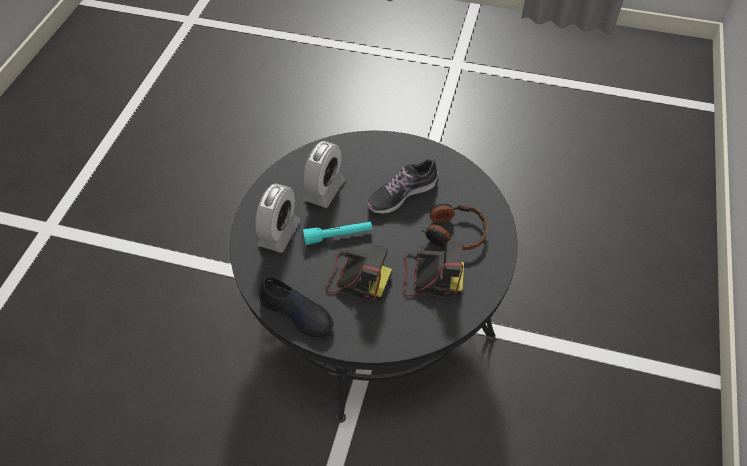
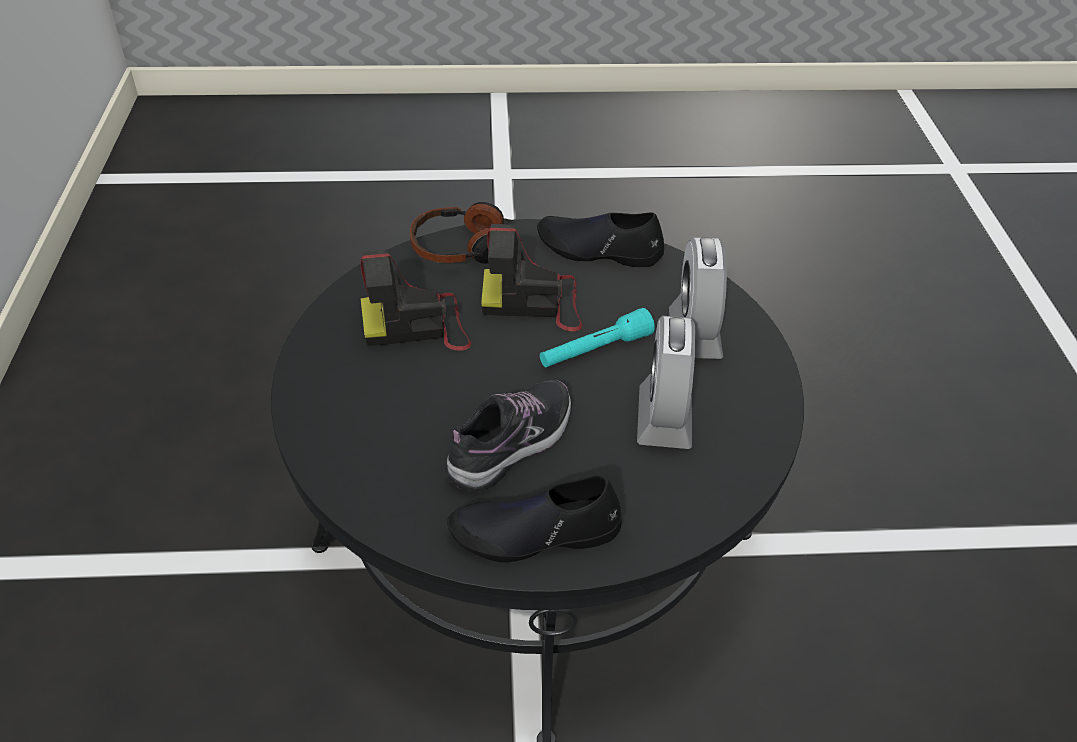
camera: 160 degrees right, 10 degrees down
headphones [421,204,488,250] -> headphones moved to [410,202,513,264]
none -> black shoe [447,476,621,563]

